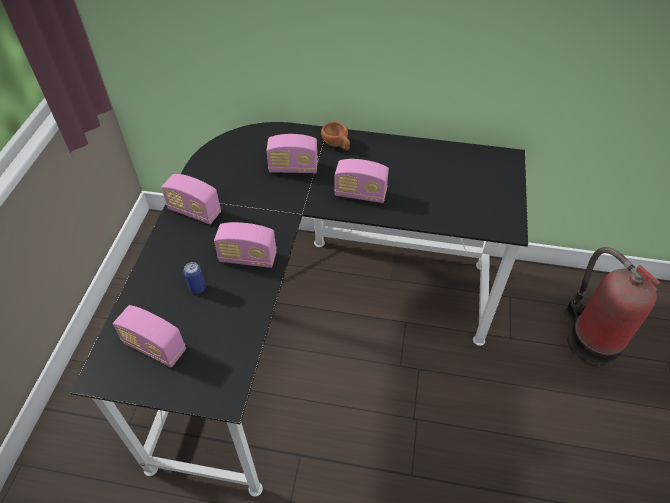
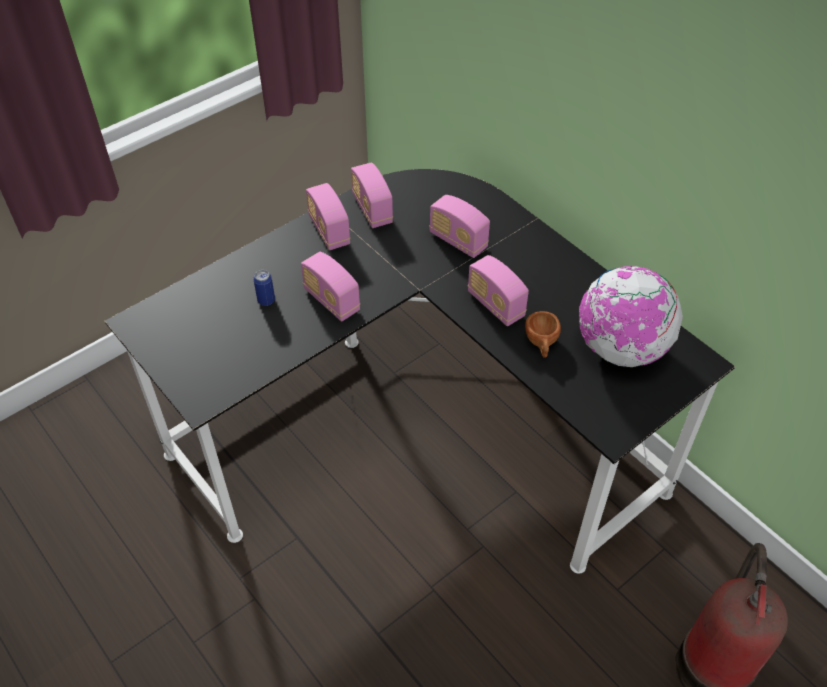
camera: 40 degrees right, 0 degrees up
radio [113,305,186,367] -> radio moved to [351,163,393,228]
brown cup [321,121,350,150] -> brown cup moved to [525,311,561,358]
none -> globe [579,266,683,367]

